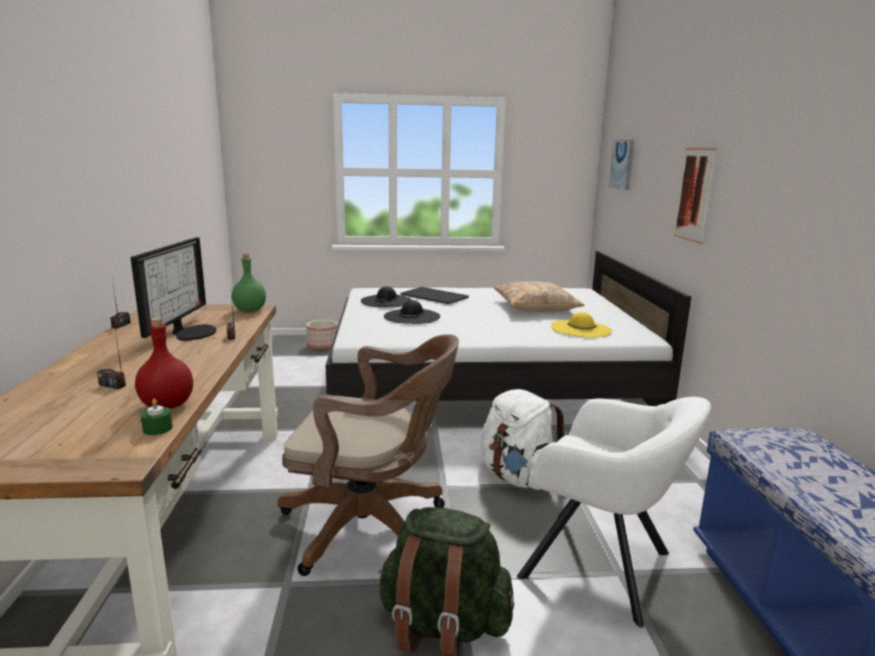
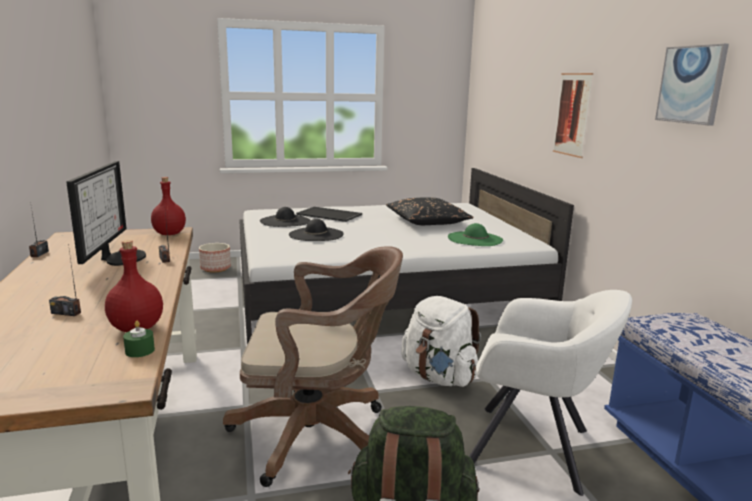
camera: 10 degrees left, 0 degrees up
green bottle [232,254,266,312] -> red bottle [151,177,186,235]
beige pillow [494,281,584,312] -> black pillow [386,197,474,225]
yellow hat [551,312,612,338] -> green hat [448,223,503,246]
picture [609,140,634,190] -> picture moved to [655,44,729,126]

